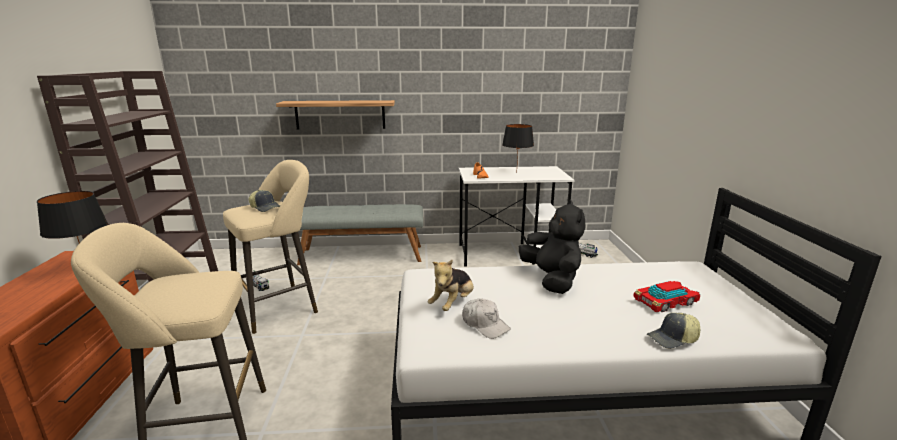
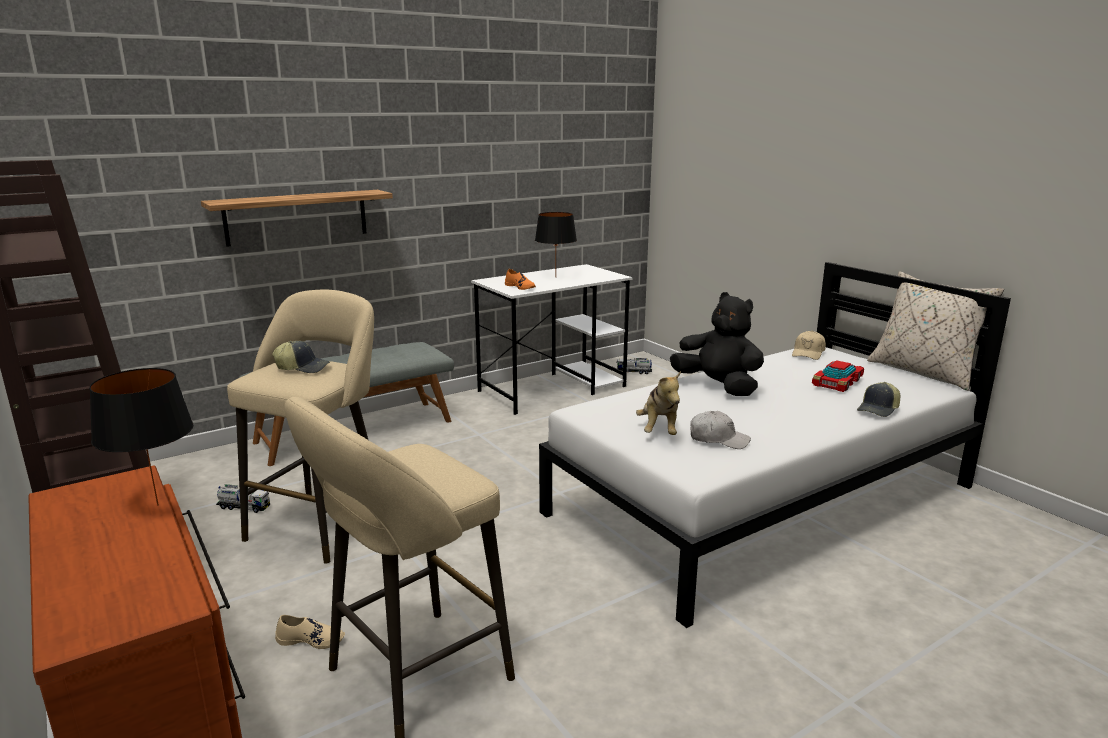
camera: 30 degrees left, 0 degrees up
none -> beige shoe [275,615,345,649]
none -> beige cap [792,331,826,360]
none -> beige pillow [867,271,1004,391]

